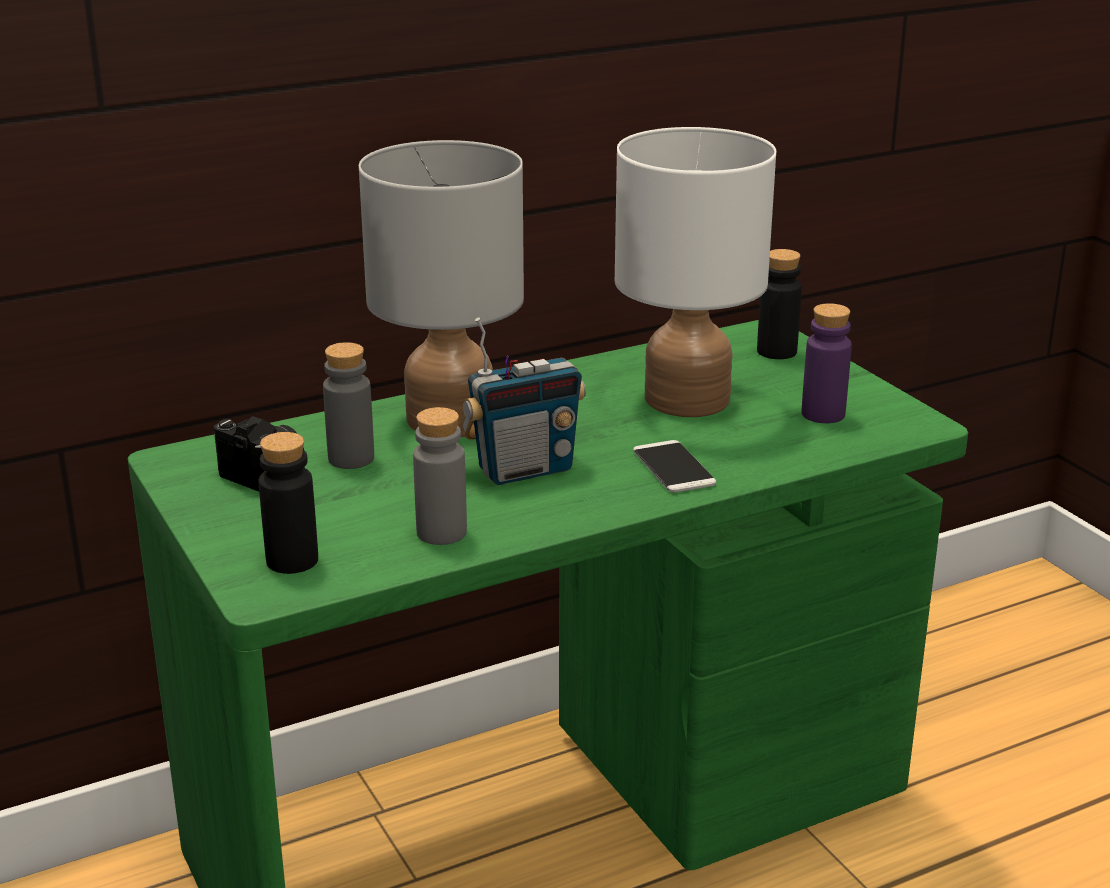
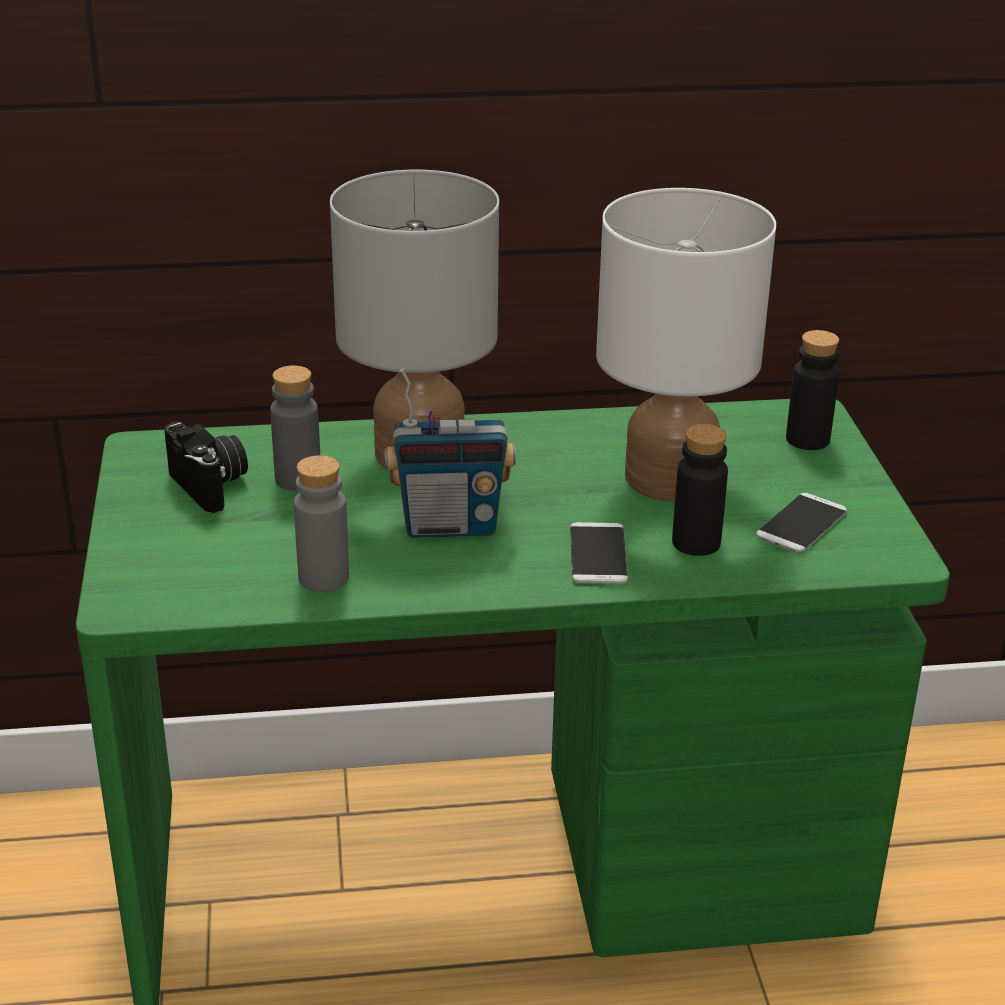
camera: 20 degrees right, 5 degrees up
black bottle [258,432,318,574] -> black bottle moved to [672,424,728,556]
purple bottle [802,303,852,423] -> phone [756,493,847,553]

